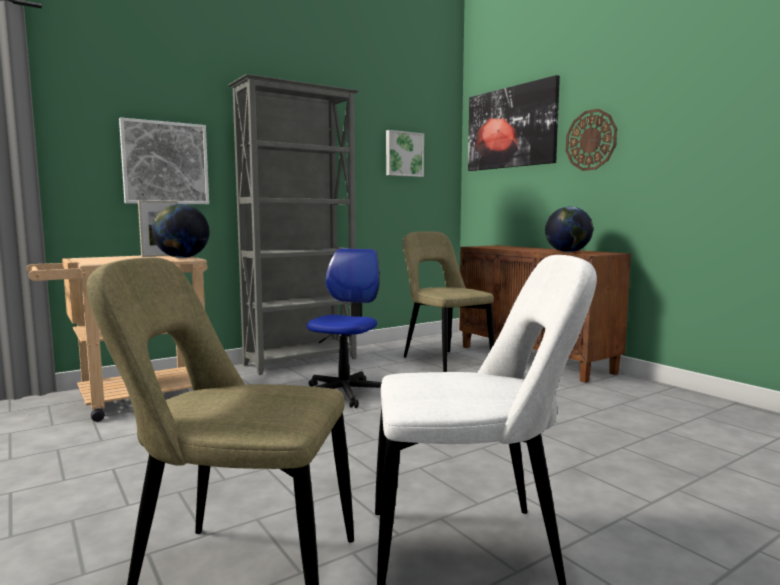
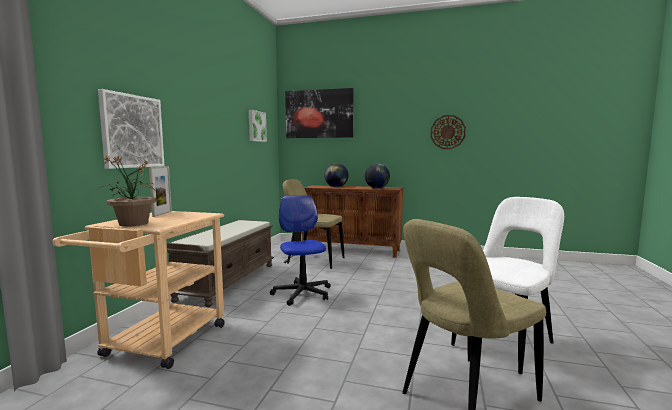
camera: 40 degrees left, 0 degrees up
globe [152,204,209,258] -> globe moved to [324,163,348,187]
grey bookcase [228,74,359,375] -> brown bench [167,220,274,307]
wall clock [566,109,617,171] -> wall clock moved to [430,115,466,149]
none -> potted plant [97,155,156,226]

